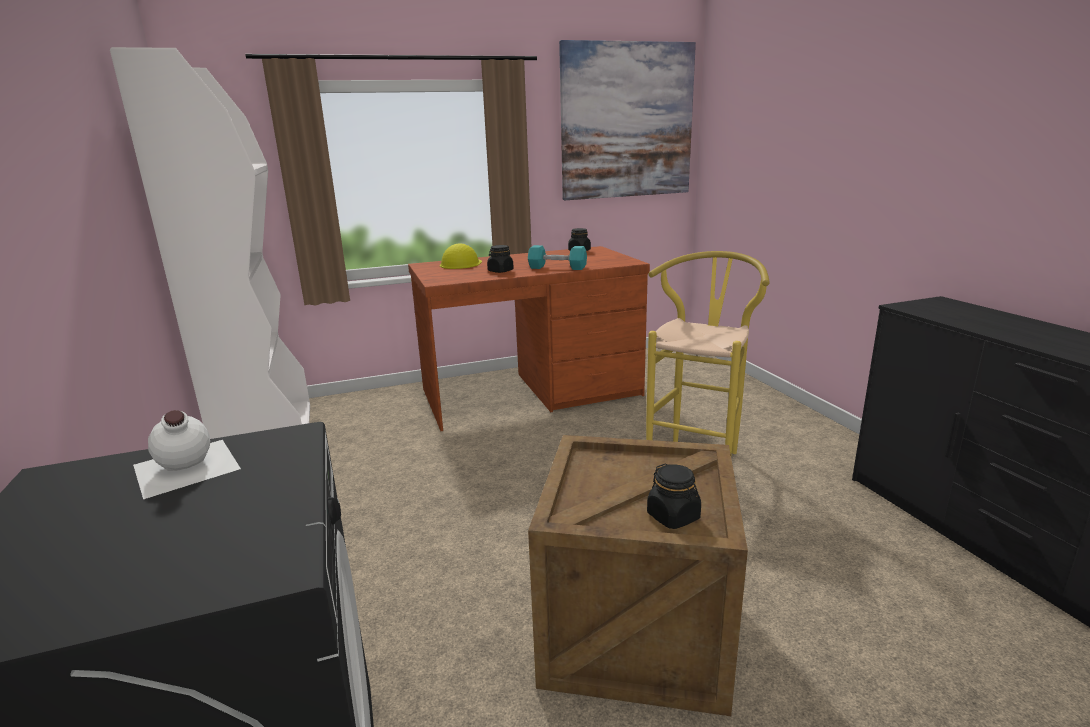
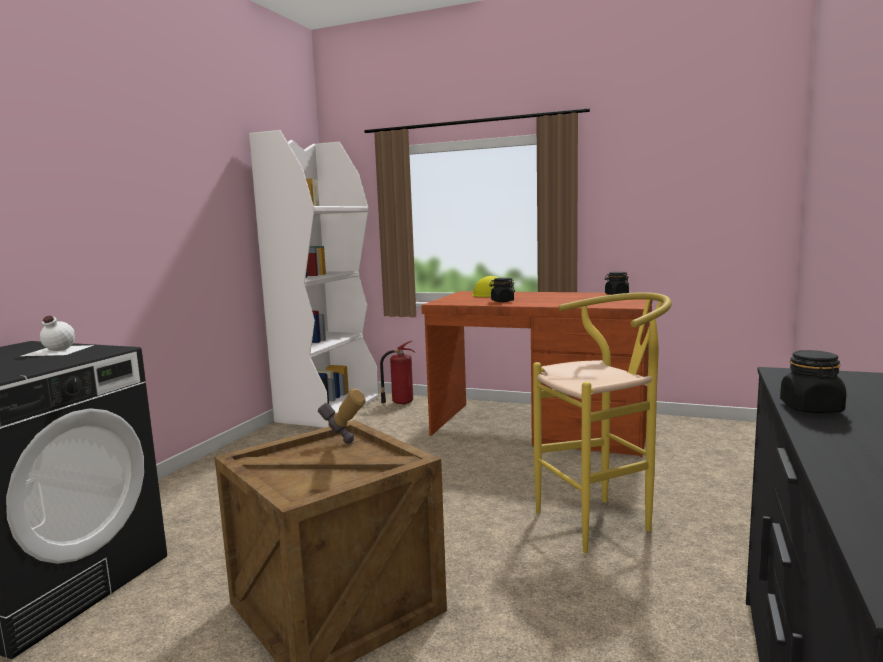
camera: 40 degrees right, 10 degrees down
turquoise dumbbell [528,245,587,270] -> none
picture [559,40,696,200] -> none
black jar [647,463,701,529] -> black jar moved to [780,350,846,413]
none -> hammer [318,388,366,444]
none -> fire extinguisher [380,341,415,405]

